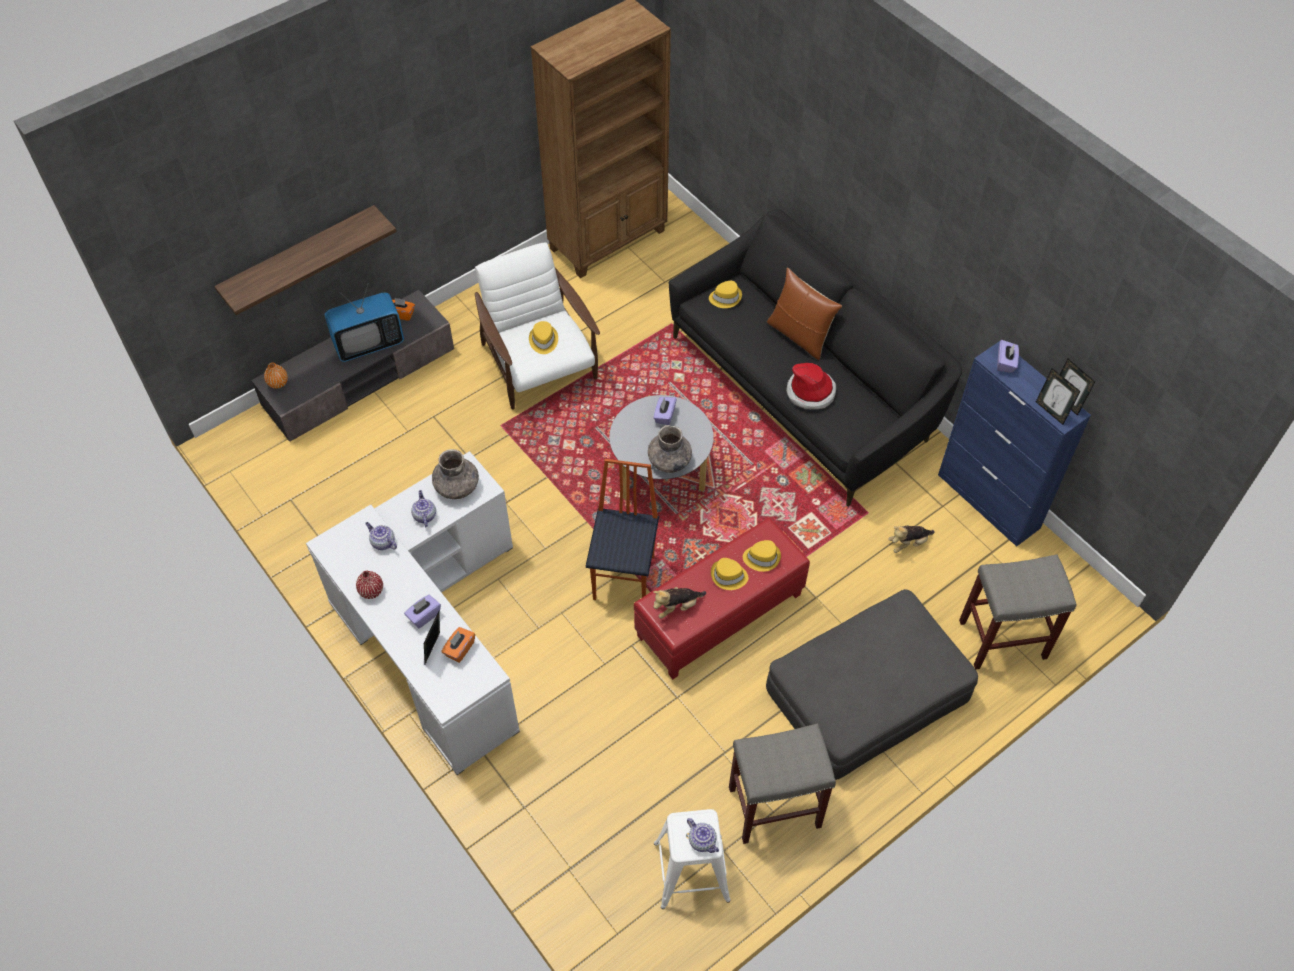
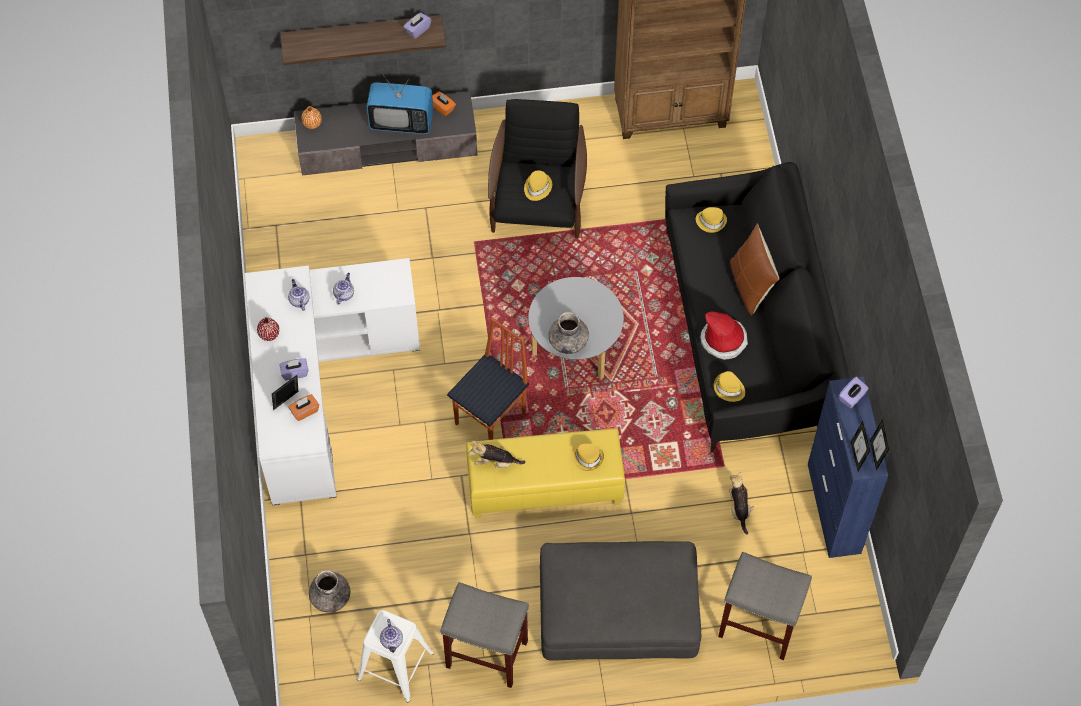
camera: 30 degrees right, 5 degrees up
grey vase [432,449,479,499] -> grey vase moved to [309,570,350,612]
white armchair [475,242,600,410] -> black armchair [488,99,587,239]
red ottoman [634,518,810,679] -> yellow ottoman [466,428,625,518]
purple tissue box [654,397,676,425] -> purple tissue box moved to [403,13,431,39]
yellow hat [711,558,748,590] -> yellow hat moved to [714,371,745,402]
plush toy [888,525,935,553] -> plush toy turned 75 degrees clockwise [729,471,754,535]

